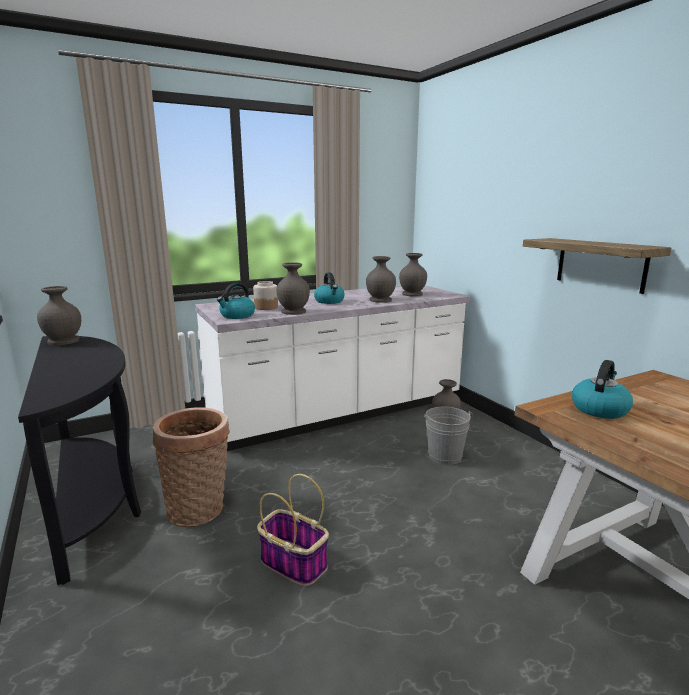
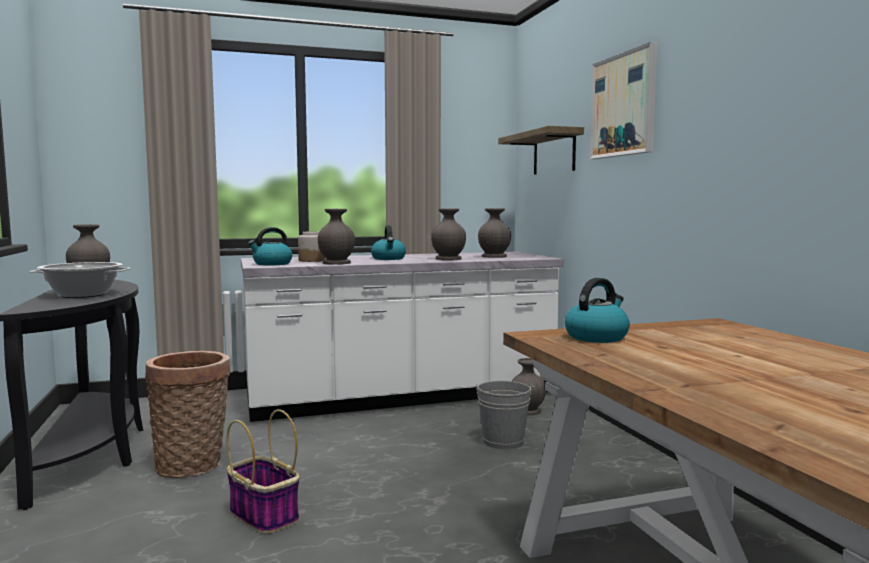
camera: 10 degrees right, 10 degrees down
shelf [523,238,671,294] -> shelf moved to [498,126,584,175]
none -> cooking pot [29,262,131,298]
none -> picture [589,42,657,159]

